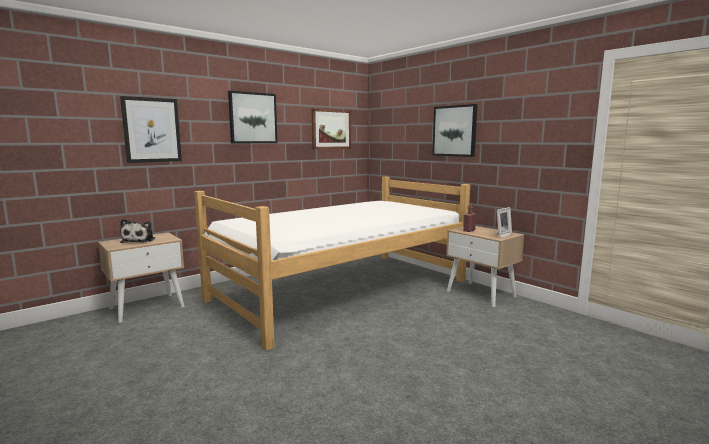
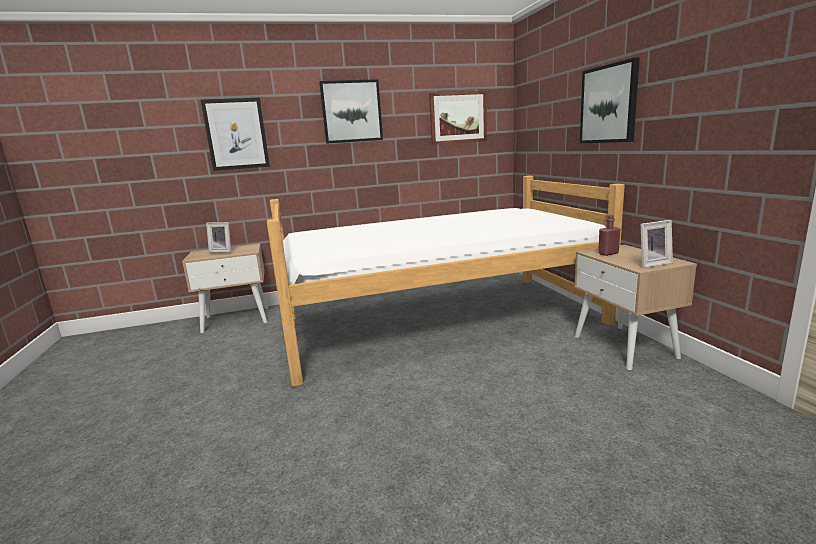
camera: 25 degrees right, 5 degrees up
plush toy [120,219,155,243] -> picture frame [206,222,231,253]

